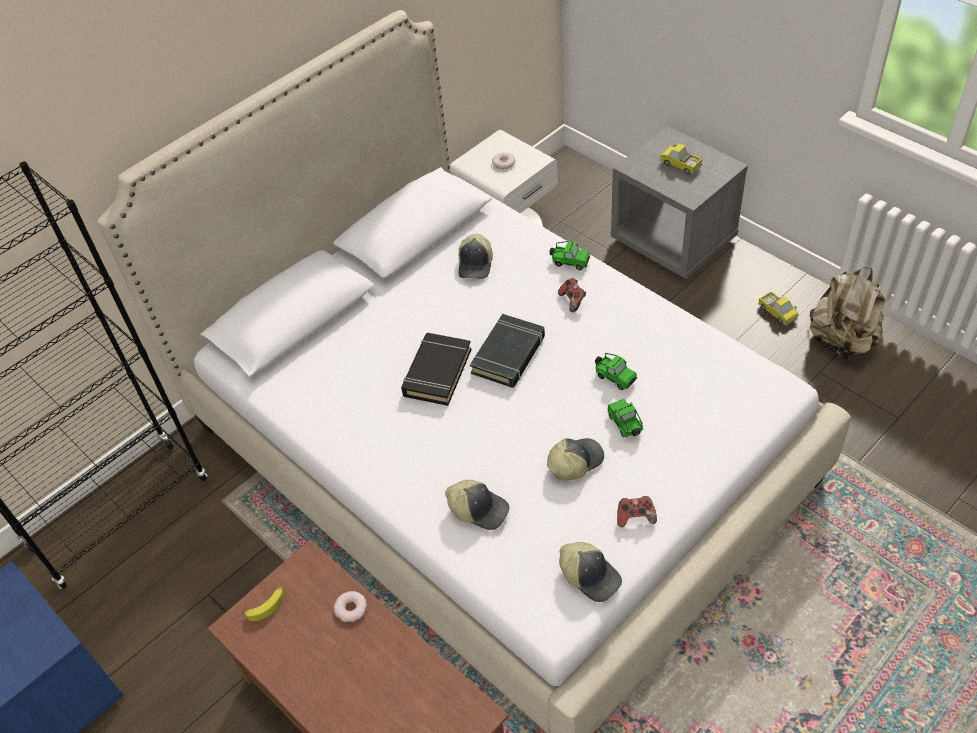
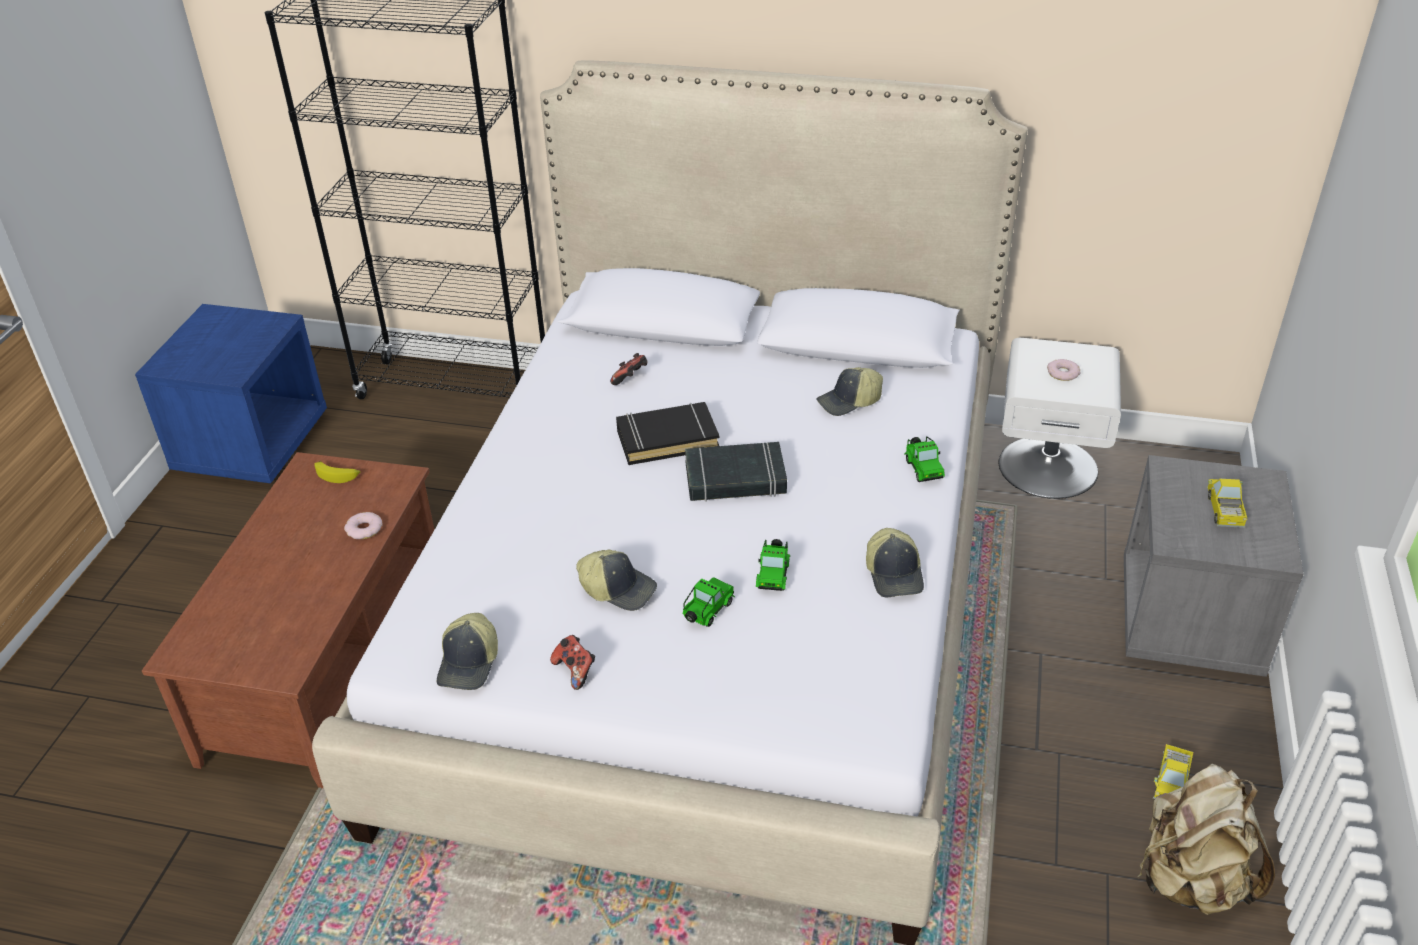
camera: 55 degrees right, 10 degrees down
cap [445,480,509,530] -> cap moved to [866,528,924,598]
game controller [558,278,586,312] -> game controller moved to [610,353,648,385]

